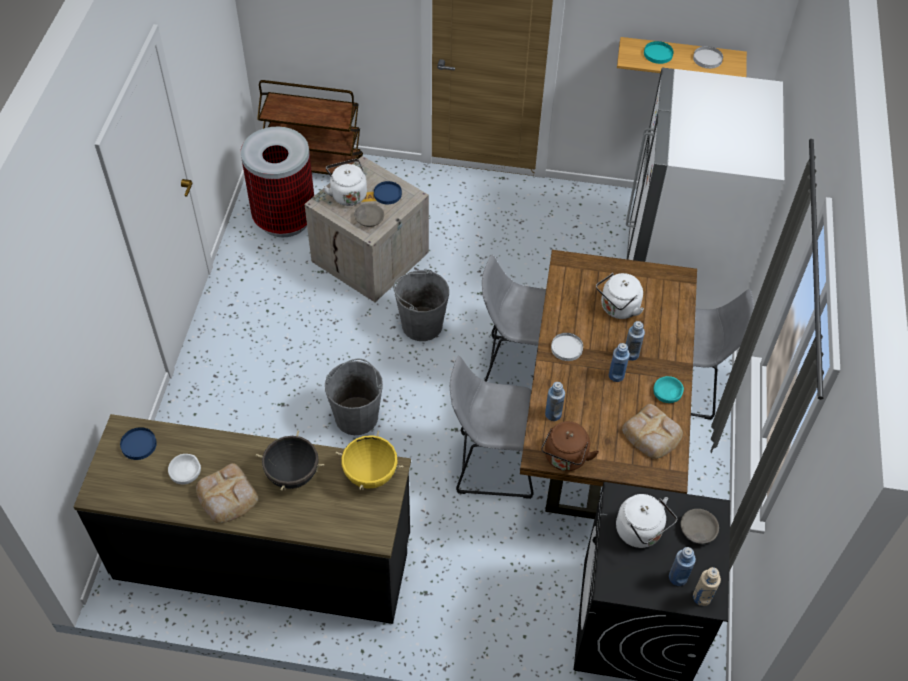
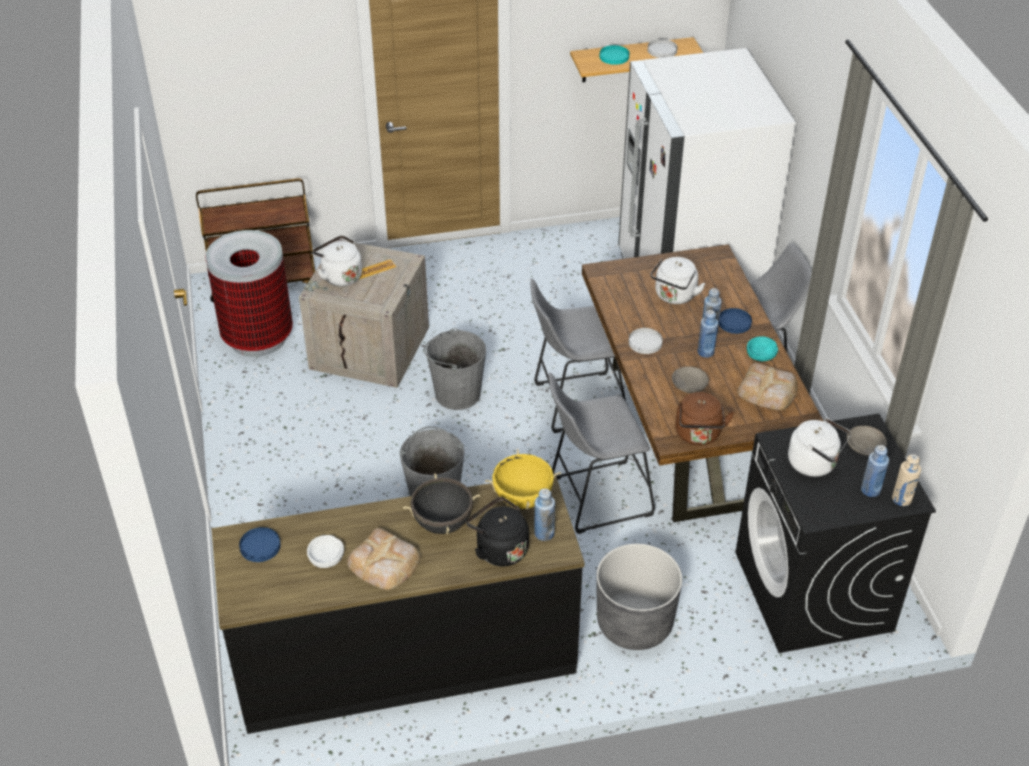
camera: 20 degrees left, 10 degrees down
grey bowl [354,204,384,227] -> grey bowl moved to [672,366,709,393]
blue plate [374,181,402,204] -> blue plate moved to [719,308,752,334]
blue bottle [545,382,565,421] -> blue bottle moved to [534,489,555,541]
none -> black kettle [466,497,529,566]
none -> grey planter [596,544,682,650]

